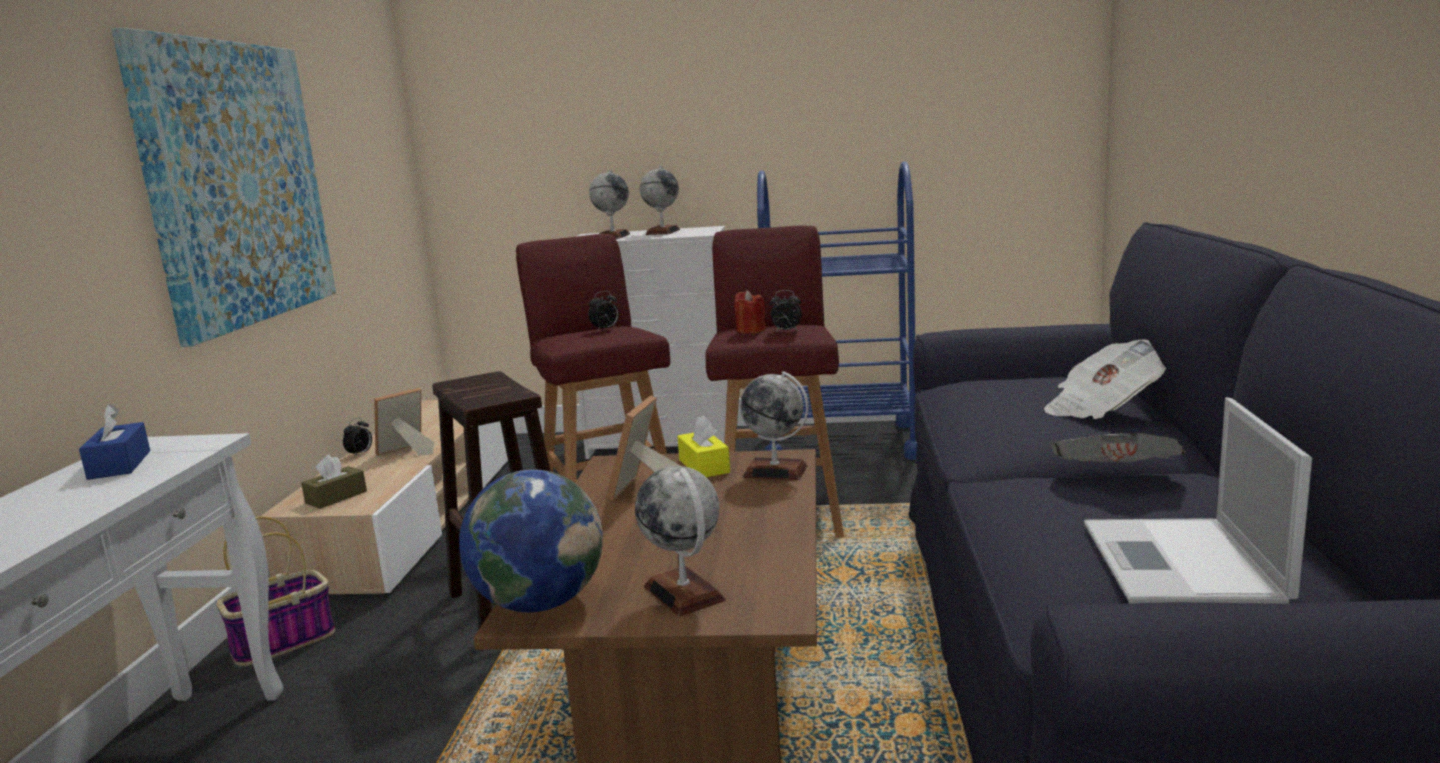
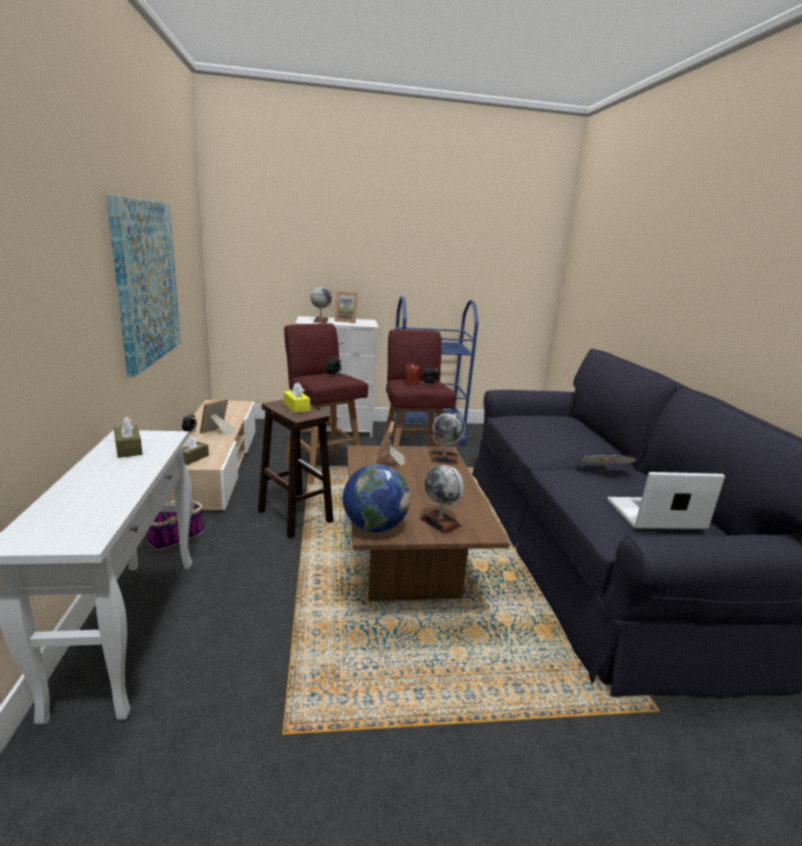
camera: 15 degrees left, 5 degrees up
blue tissue box [79,404,150,480] -> brown tissue box [114,416,142,458]
globe [640,166,680,235] -> picture frame [335,291,358,323]
yellow tissue box [677,416,730,477] -> yellow tissue box moved to [284,383,310,413]
newspaper [1044,339,1166,419] -> none
laptop [1084,397,1312,604] -> laptop turned 90 degrees clockwise [607,472,725,529]

